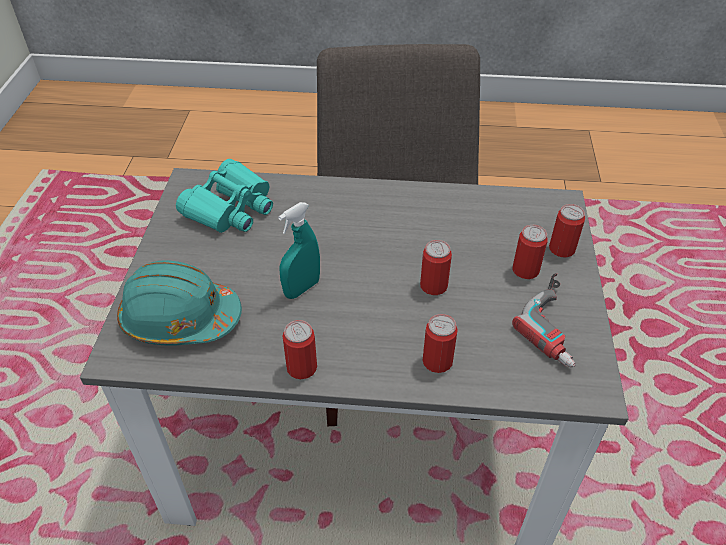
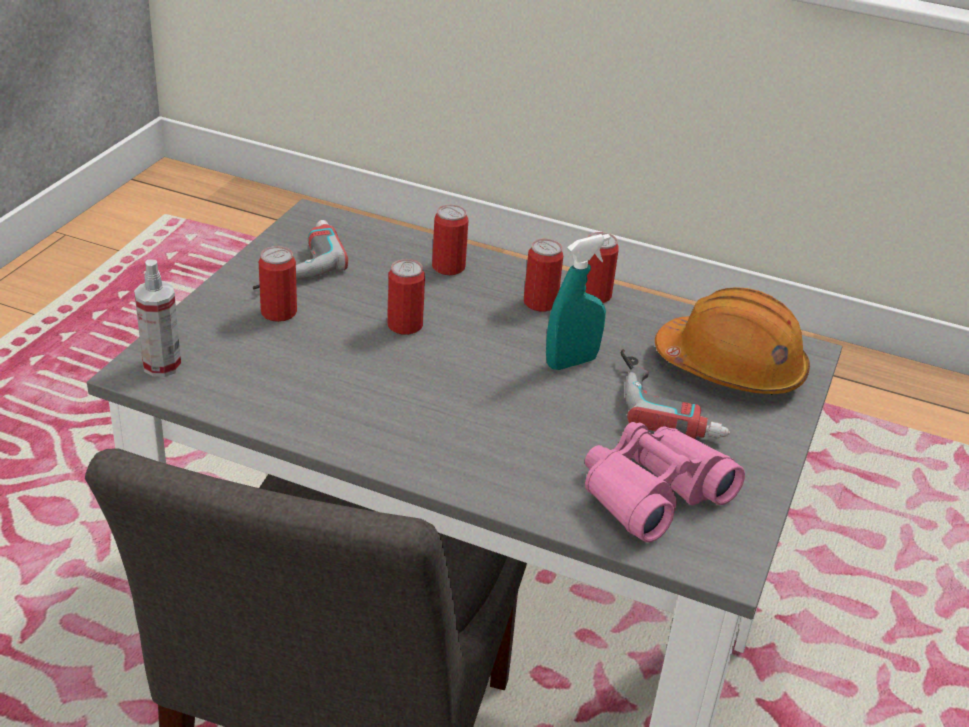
camera: 165 degrees left, 10 degrees down
turquoise hard hat [117,260,242,346] -> orange hard hat [655,287,810,395]
turquoise binoculars [176,159,273,233] -> pink binoculars [585,422,745,542]
can [549,204,585,257] -> can moved to [524,239,563,312]
none -> spray bottle [134,260,182,377]
none -> power drill [621,349,730,439]

